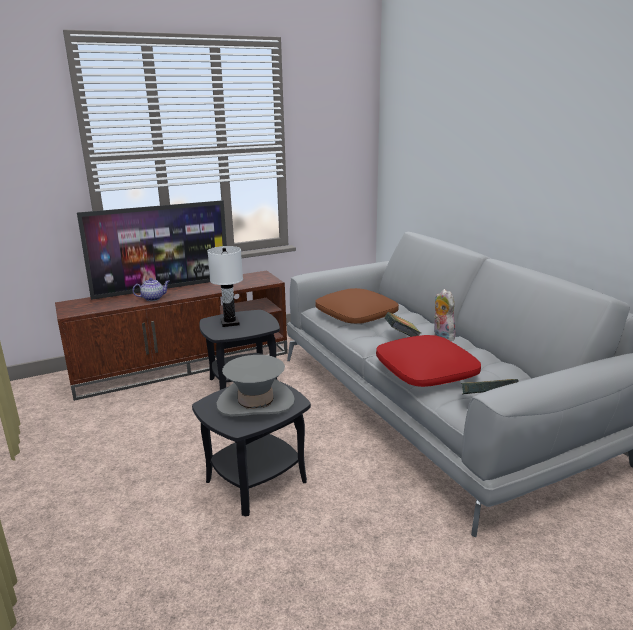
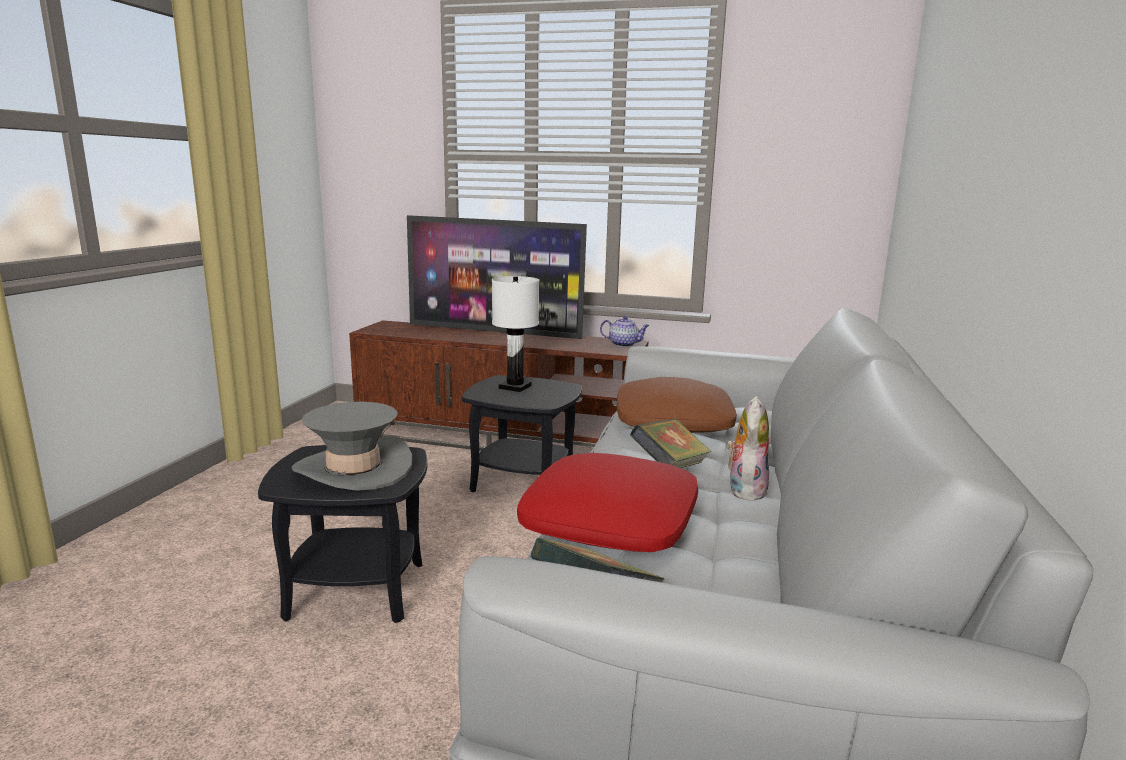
camera: 40 degrees right, 5 degrees down
teapot [133,278,169,301] -> teapot moved to [600,316,650,347]

